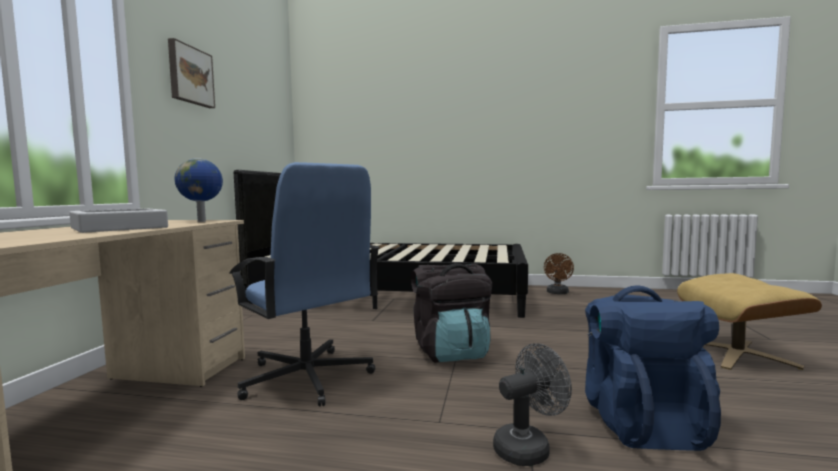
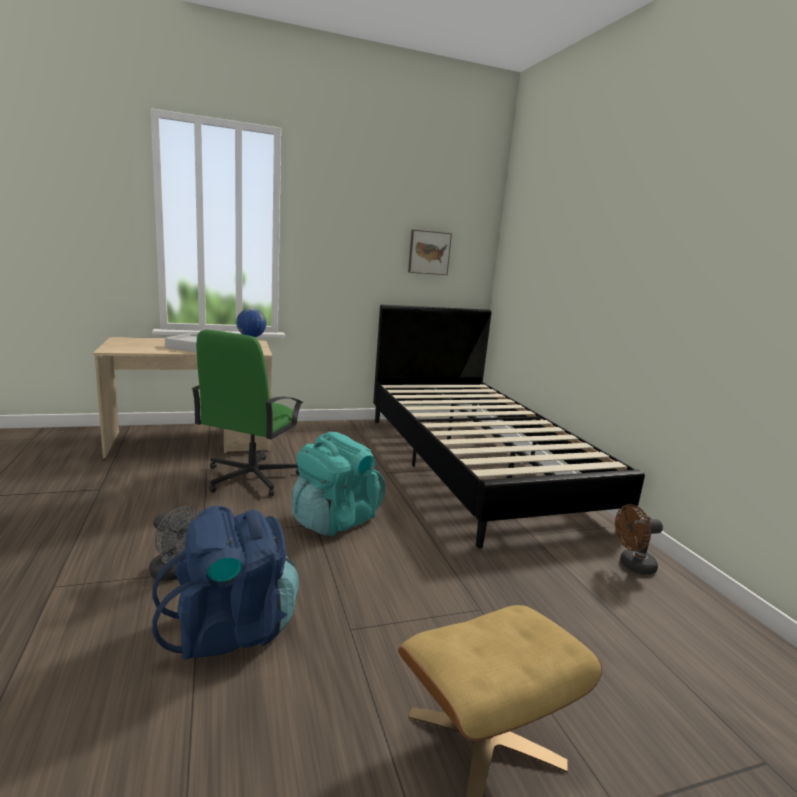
camera: 60 degrees right, 10 degrees up
picture [168,38,215,108] -> picture moved to [408,230,452,275]
blue office chair [229,162,380,406] -> green office chair [191,330,303,497]
black backpack [411,263,492,363] -> turquoise backpack [292,431,385,536]

